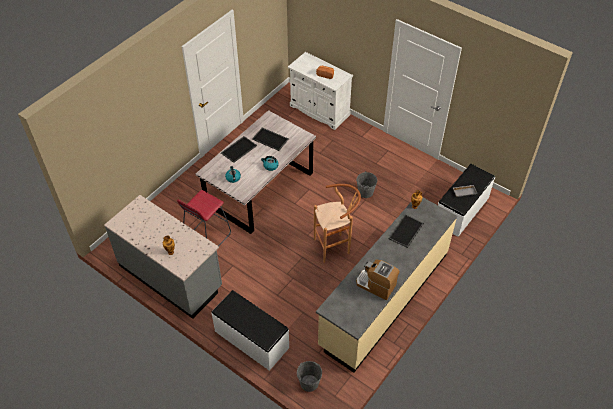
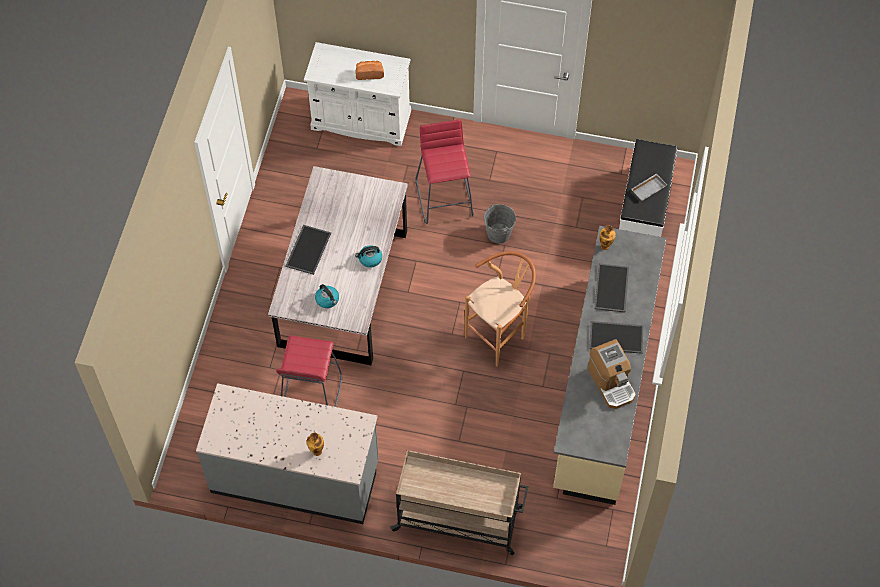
camera: 25 degrees left, 10 degrees up
white bench [211,290,289,371] -> beige cart [390,450,528,555]
tray [252,128,289,151] -> tray moved to [589,321,644,354]
grey bucket [297,361,322,392] -> none
coffee machine [356,260,400,300] -> coffee machine turned 120 degrees counterclockwise [588,339,636,409]
none -> red stool [416,119,474,224]

